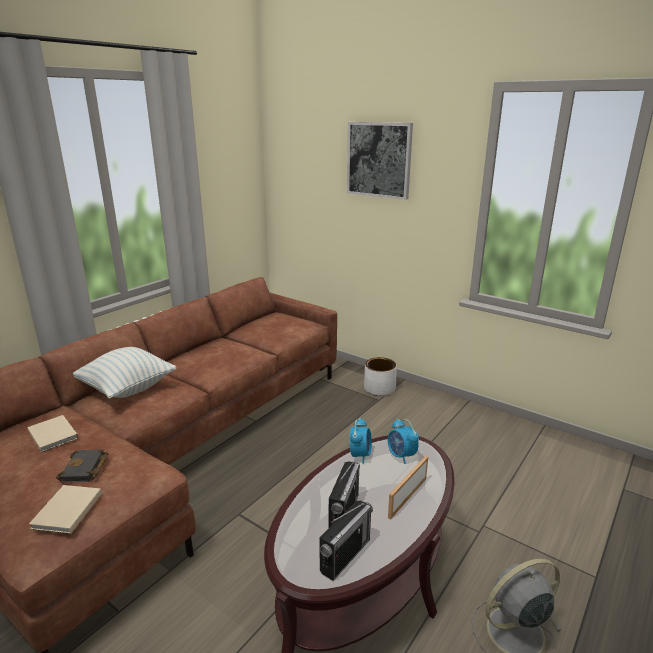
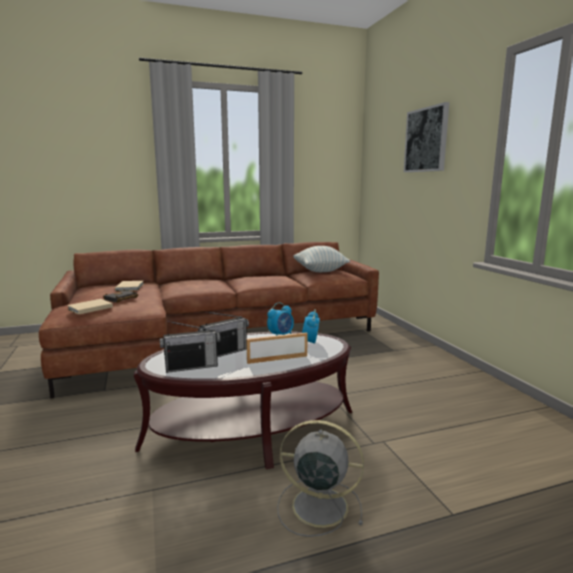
camera: 35 degrees right, 10 degrees down
pillow [73,347,177,399] -> pillow moved to [293,246,350,272]
white planter [364,357,397,396] -> none

